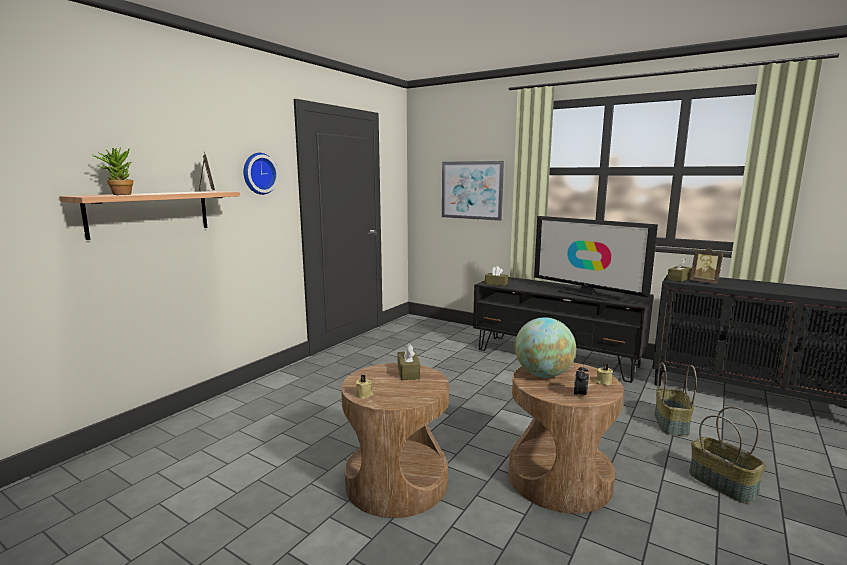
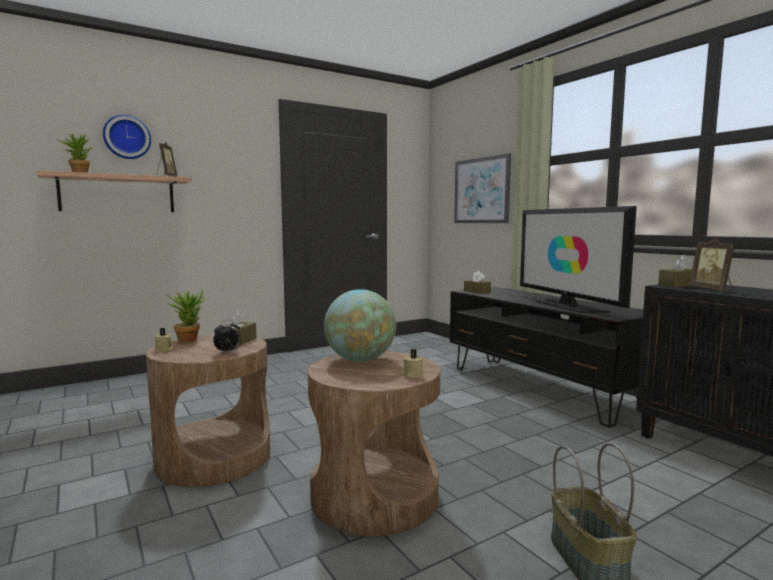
camera: 25 degrees right, 5 degrees down
wall clock [243,153,279,195] -> wall clock moved to [103,115,151,159]
alarm clock [574,364,589,396] -> alarm clock moved to [213,320,241,353]
basket [655,362,697,437] -> none
none -> potted plant [165,290,205,342]

